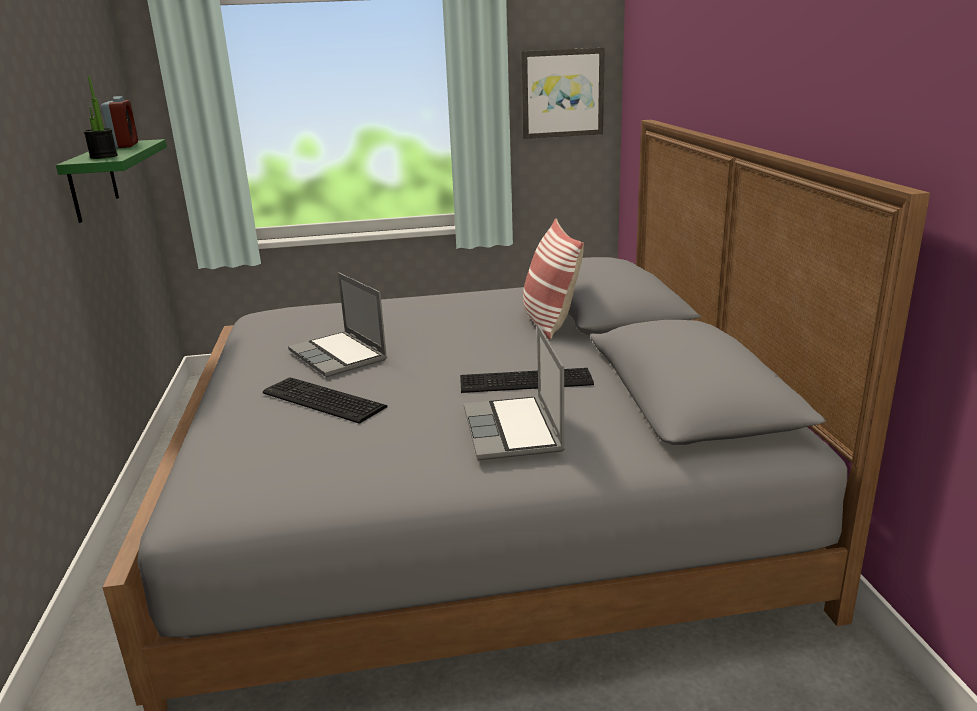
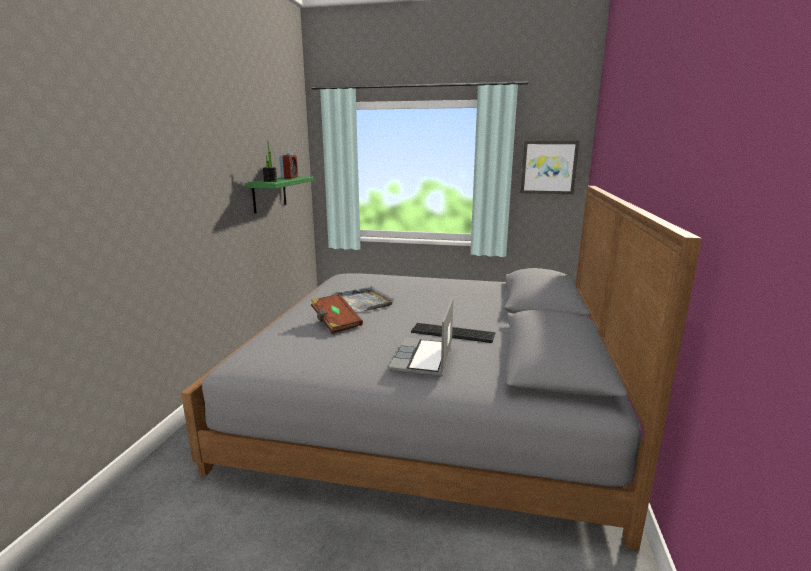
camera: 20 degrees right, 5 degrees down
keyboard [262,378,387,424] -> brown book [311,294,363,334]
laptop [288,273,387,377] -> grey tray [329,286,394,312]
pillow [523,218,584,340] -> none

